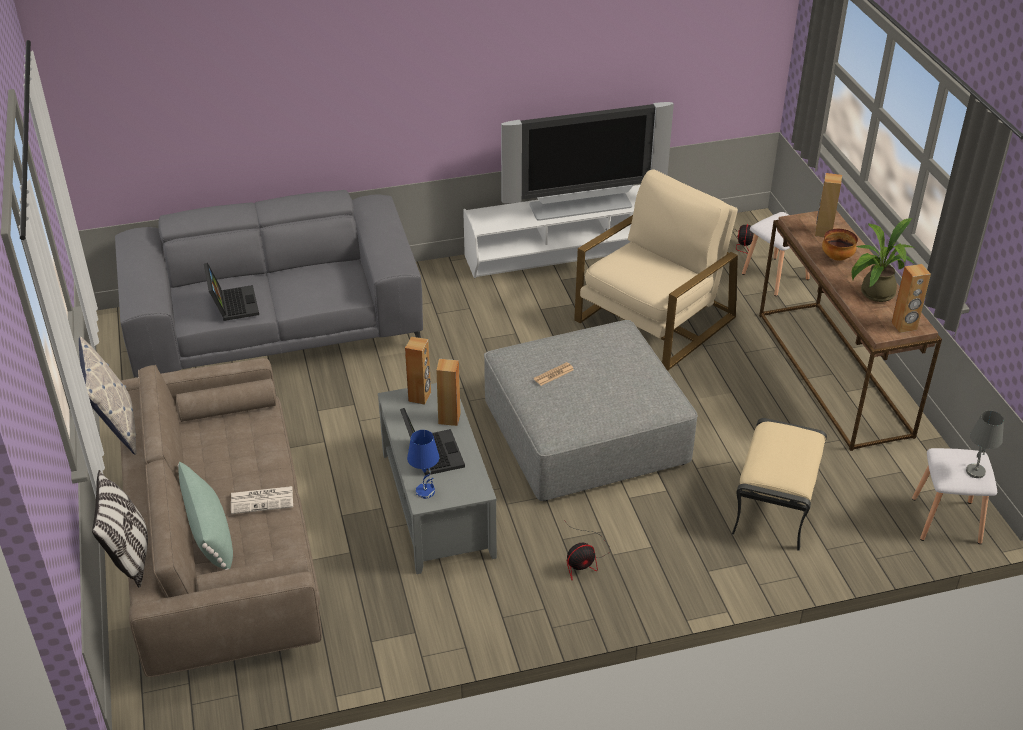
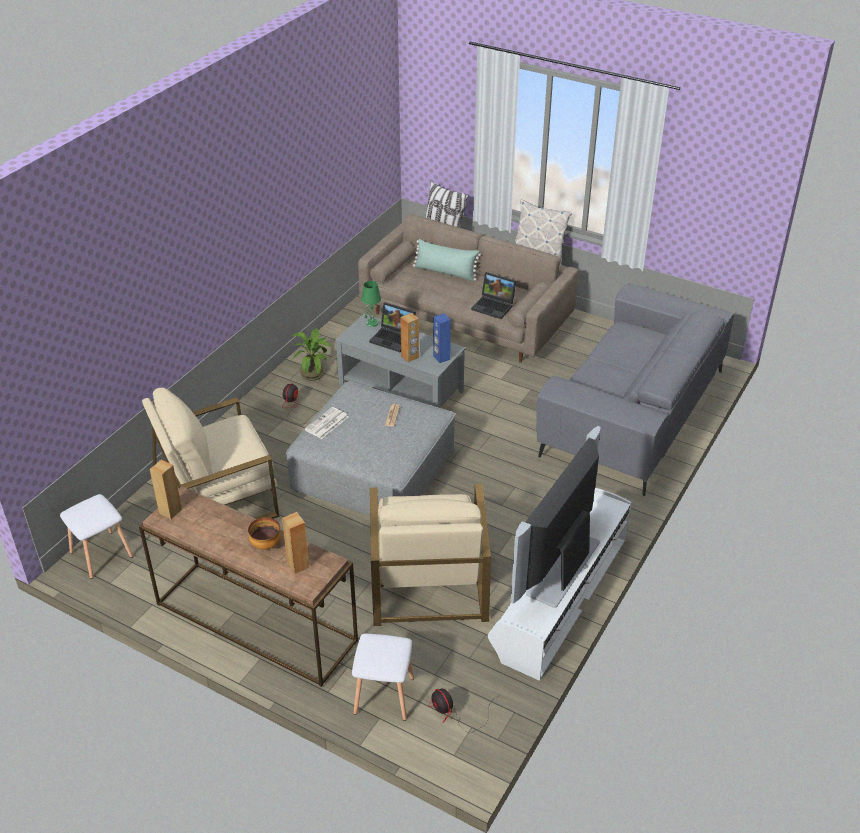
camera: 135 degrees right, 0 degrees up
laptop [204,263,259,321] -> laptop moved to [471,272,516,319]
newspaper [231,486,293,514] -> newspaper moved to [304,407,349,439]
brown speaker [405,337,431,405] -> blue speaker [433,313,451,363]
blue table lamp [407,430,439,499] -> green table lamp [361,281,381,327]
beige ottoman [732,418,827,551] -> beige armchair [142,388,279,519]
potted plant [852,218,915,302] -> potted plant moved to [292,328,331,381]
grey table lamp [966,411,1004,478] -> none

